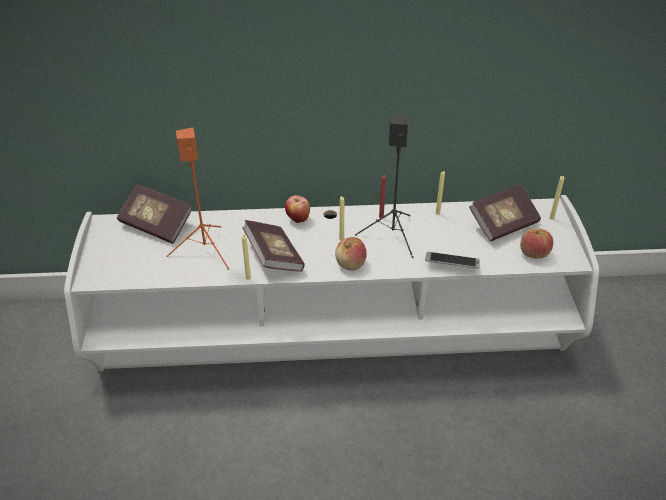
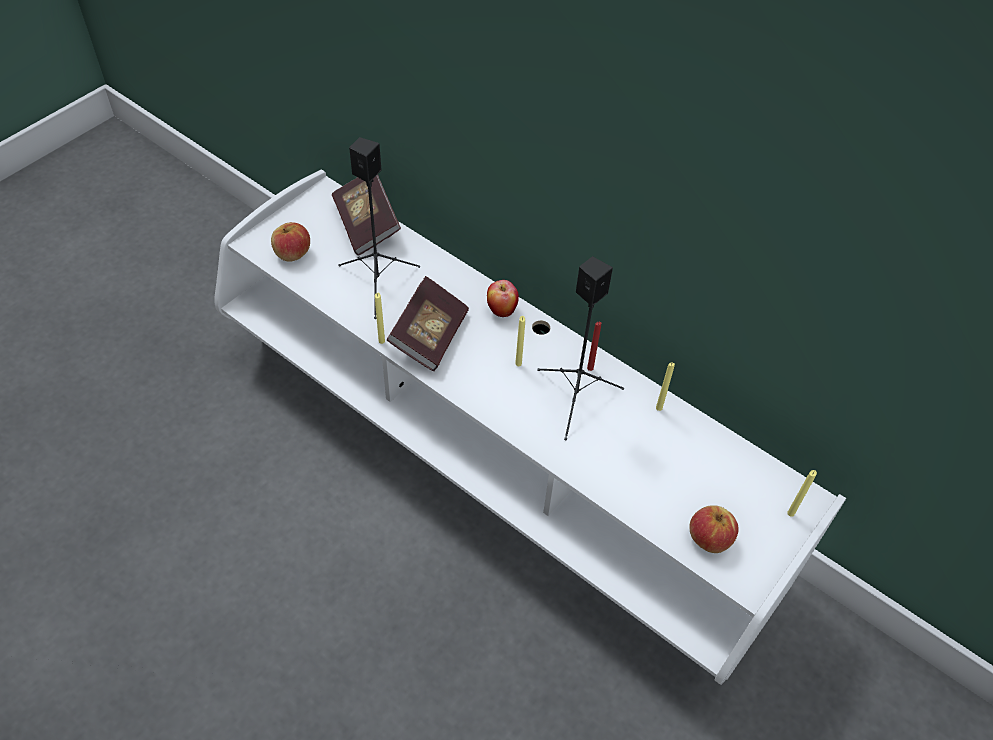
camera: 40 degrees right, 10 degrees up
orange speaker [167,127,229,270] -> black speaker [338,137,420,319]
apple [335,237,367,270] -> apple moved to [271,222,310,262]
phone [425,252,480,269] -> none
book [469,184,541,242] -> none

